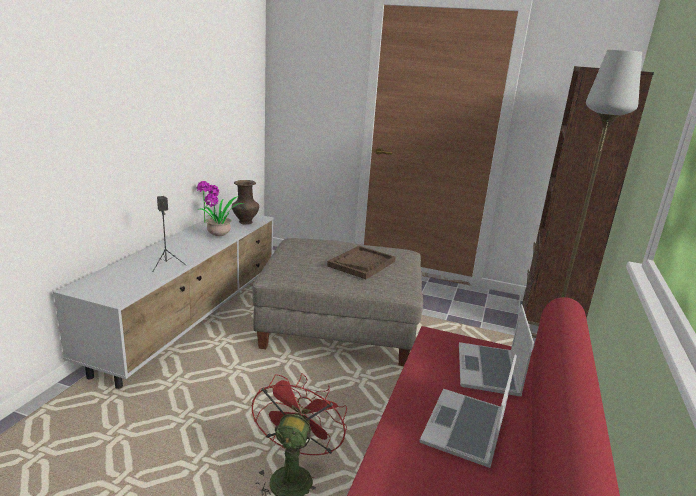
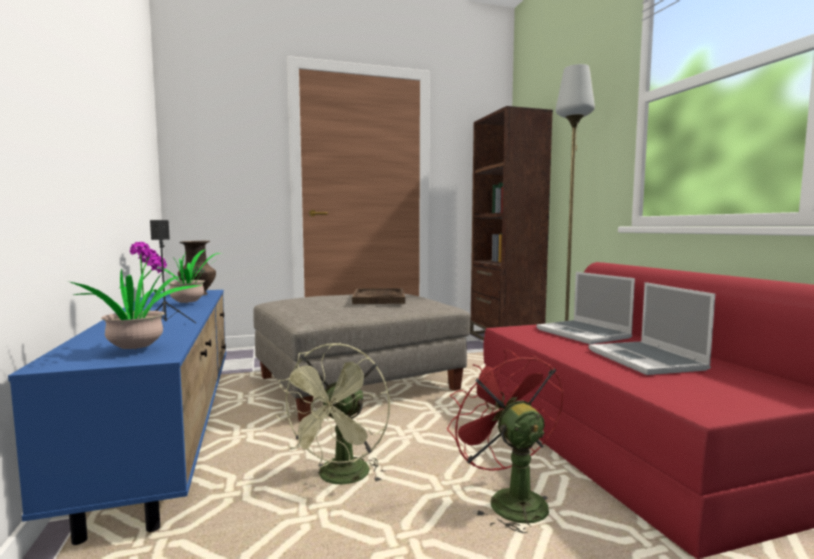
camera: 35 degrees left, 15 degrees down
white tv stand [53,209,274,389] -> blue tv stand [8,290,226,545]
none -> potted plant [68,268,202,350]
none -> green fan [275,343,390,484]

